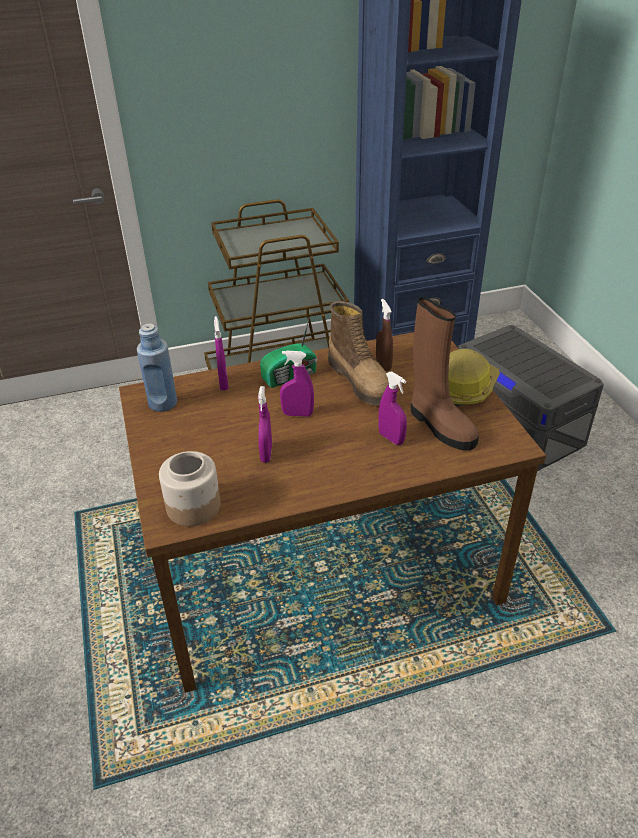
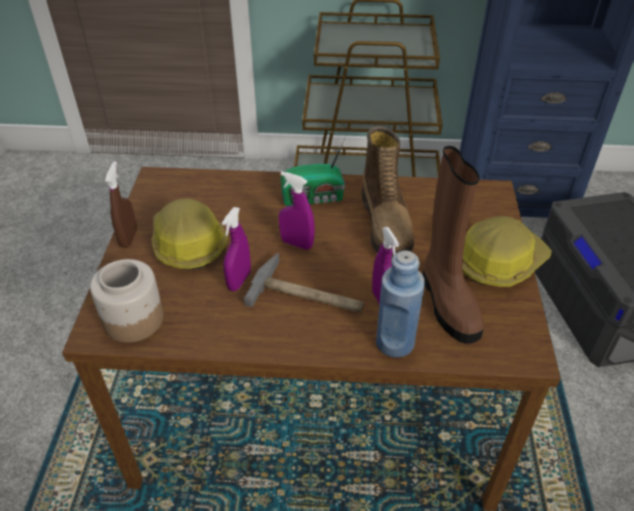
camera: 20 degrees right, 5 degrees up
blue bottle [137,324,177,412] -> blue bottle moved to [376,250,425,358]
purple spray bottle [214,316,229,391] -> none
brown spray bottle [376,299,393,371] -> brown spray bottle moved to [105,161,137,248]
none -> hard hat [152,198,228,270]
none -> hammer [244,253,364,313]

